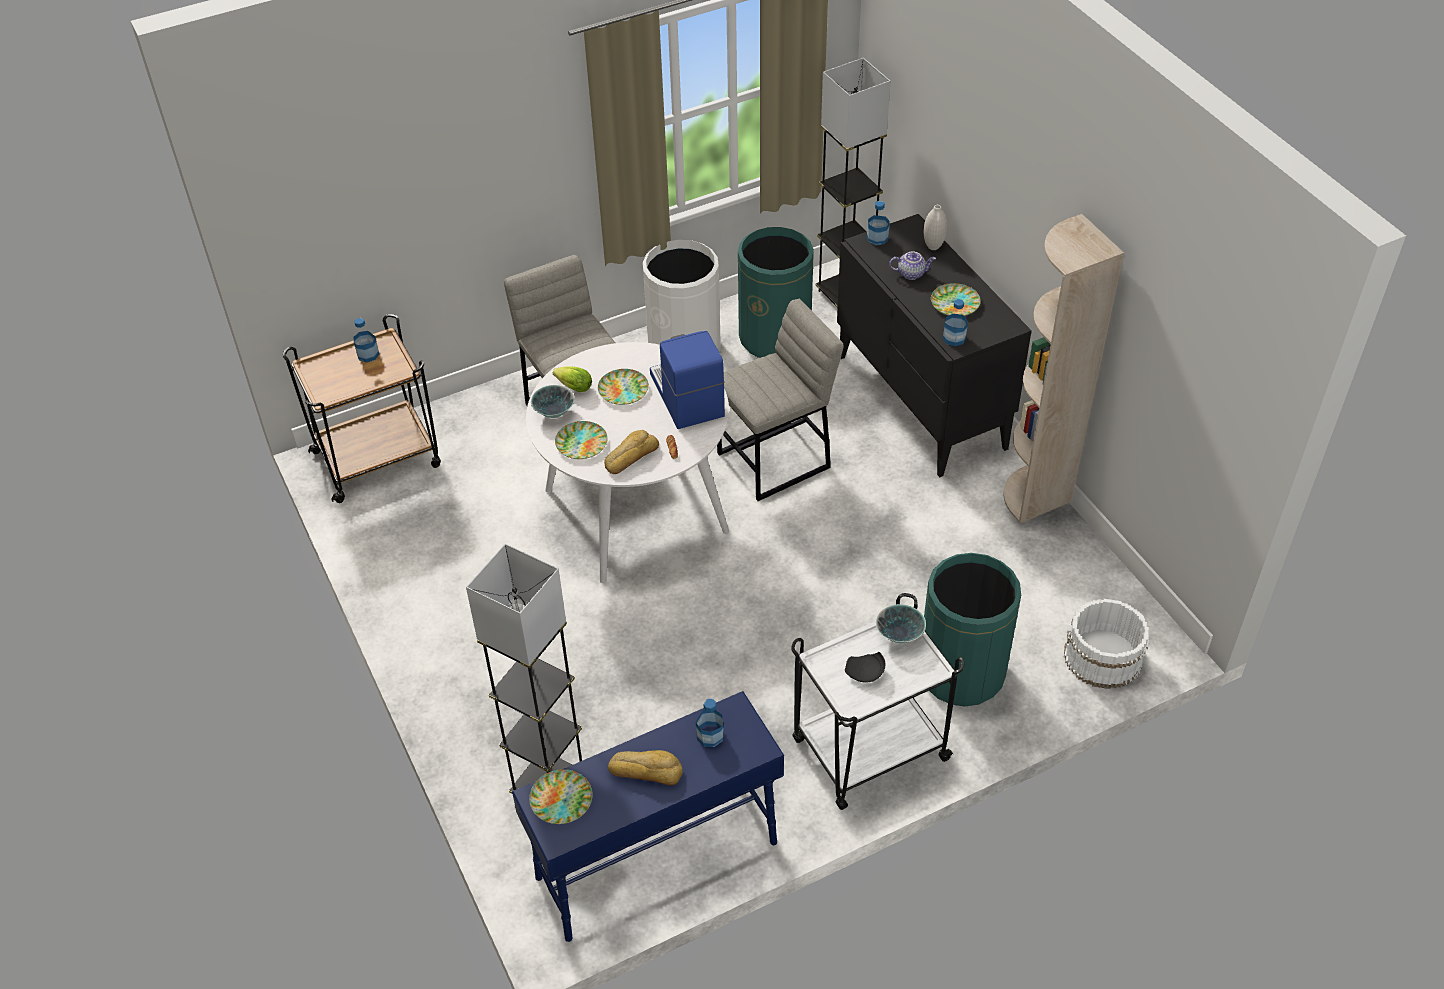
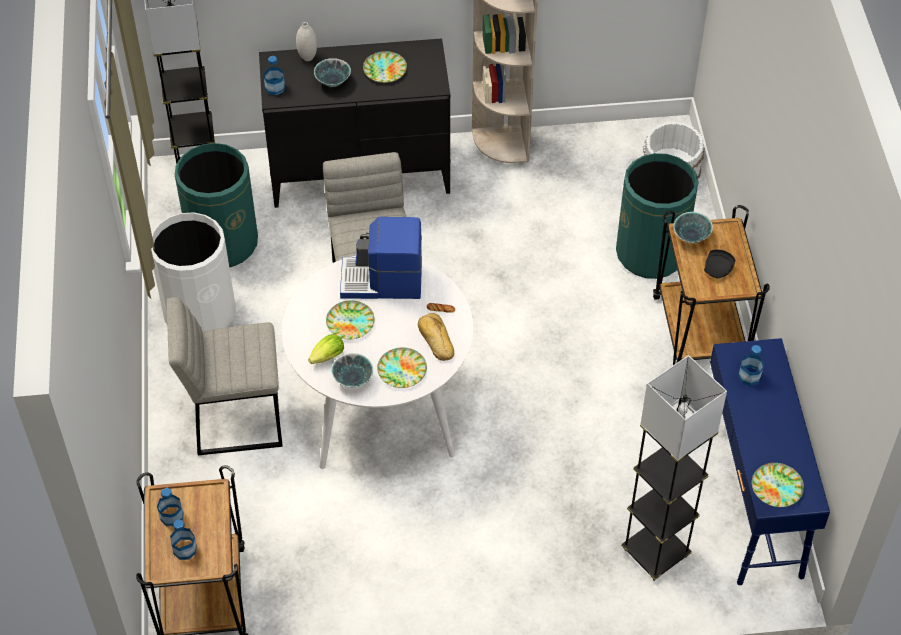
camera: 70 degrees left, 5 degrees up
bread [608,750,683,786] -> none
white cart [791,593,965,810] -> brown cart [653,205,770,365]
teapot [889,251,936,280] -> bowl [314,58,351,87]
bottle [943,299,968,346] -> bottle moved to [170,520,196,560]

